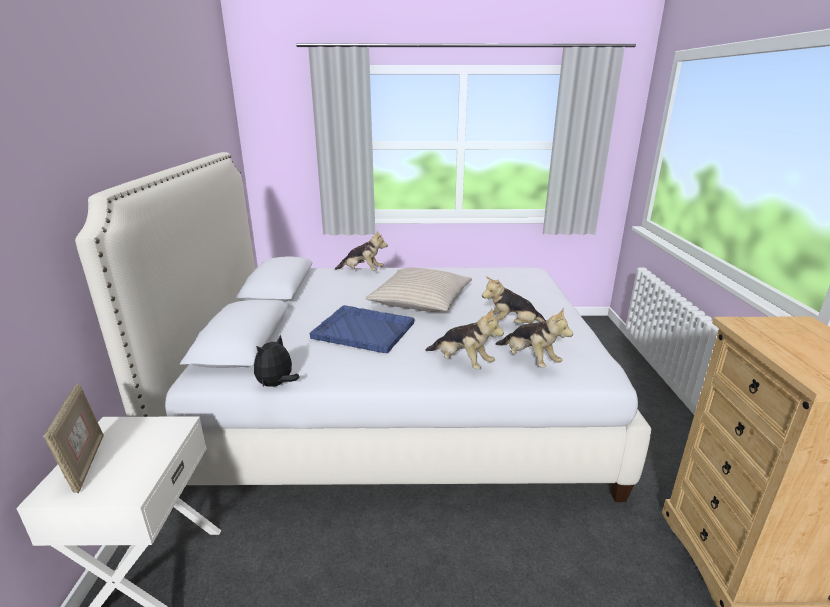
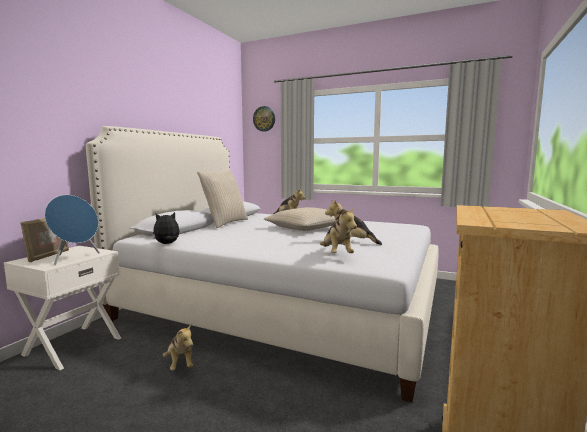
camera: 25 degrees right, 15 degrees down
blue tray [310,305,414,353] -> none
plush toy [425,308,504,369] -> plush toy moved to [163,324,193,371]
none -> blue speaker [45,195,100,265]
none -> beige pillow [197,170,248,228]
none -> wall clock [253,106,275,132]

